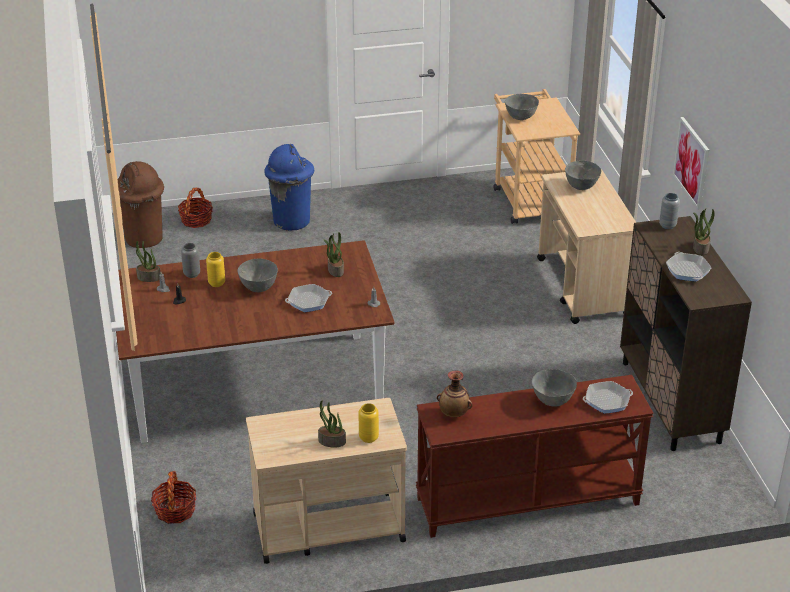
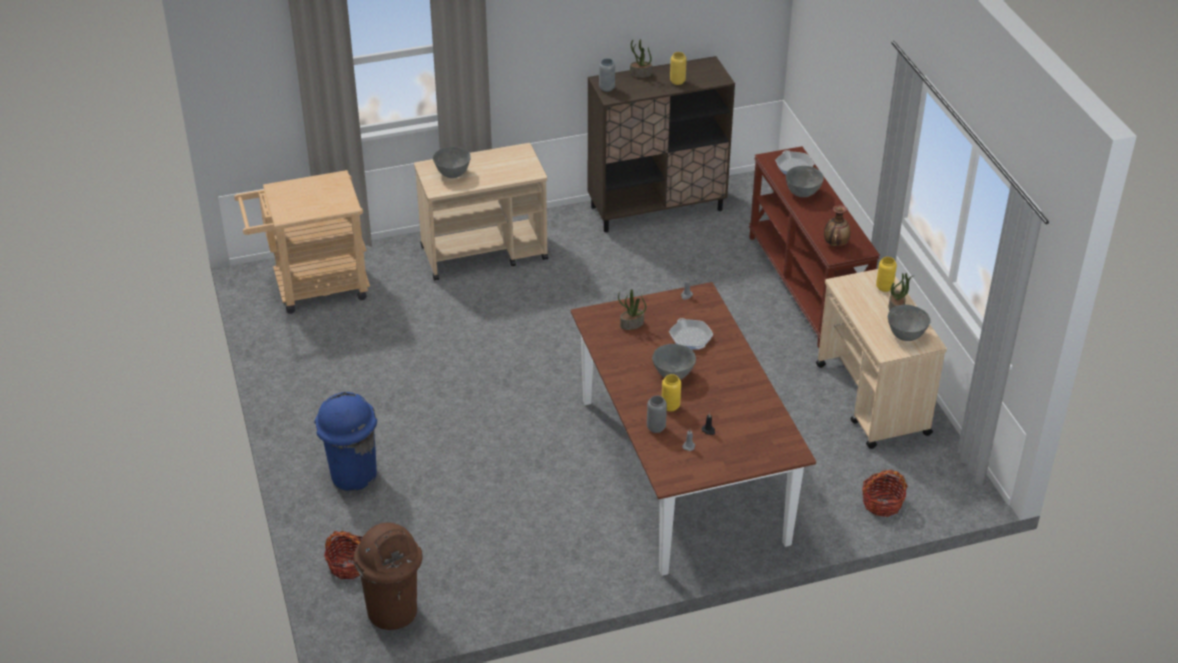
camera: 95 degrees left, 5 degrees up
potted plant [136,241,161,282] -> none
grey bowl [505,94,539,120] -> grey bowl moved to [888,305,931,341]
frying pan [666,252,712,281] -> yellow vase [670,52,687,85]
picture [673,117,709,209] -> none

